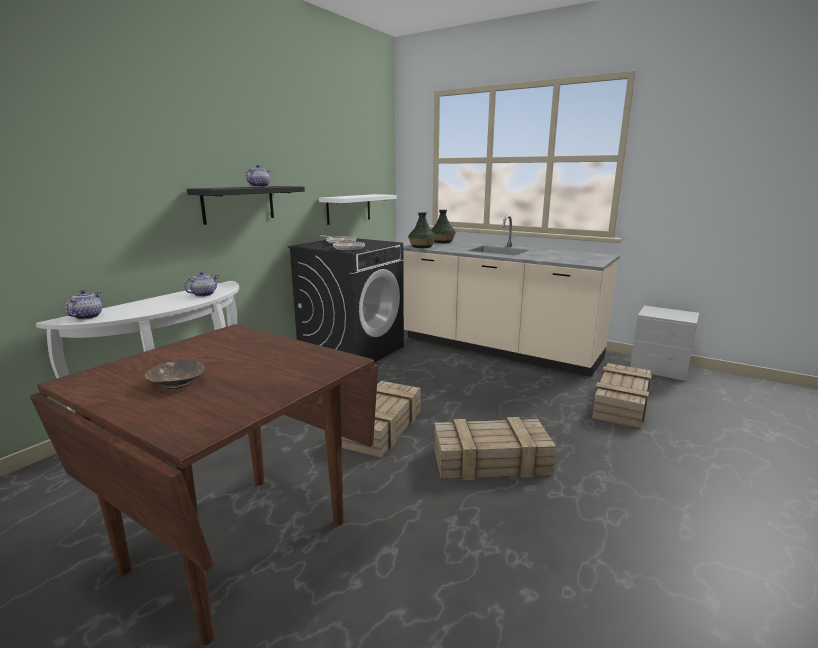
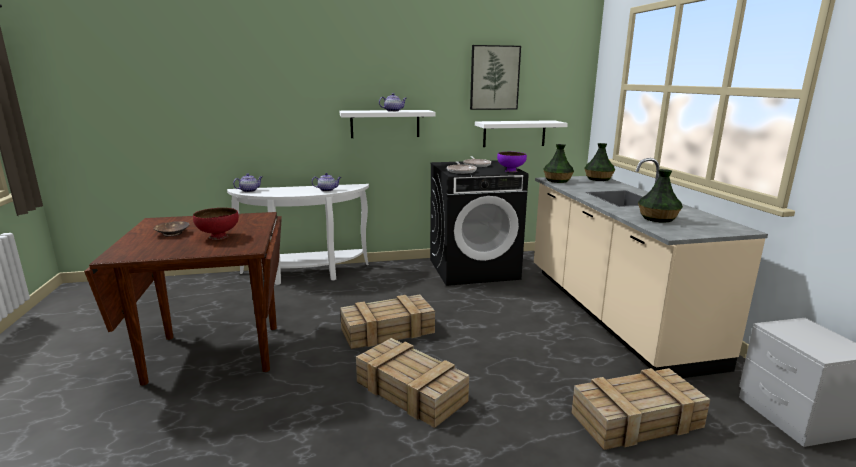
camera: 45 degrees right, 0 degrees up
black shelf [187,186,305,225] -> white shelf [340,110,435,138]
none -> red bowl [193,208,239,240]
none -> picture [470,45,521,110]
none -> purple bowl [497,152,527,172]
none -> vase [638,169,683,223]

